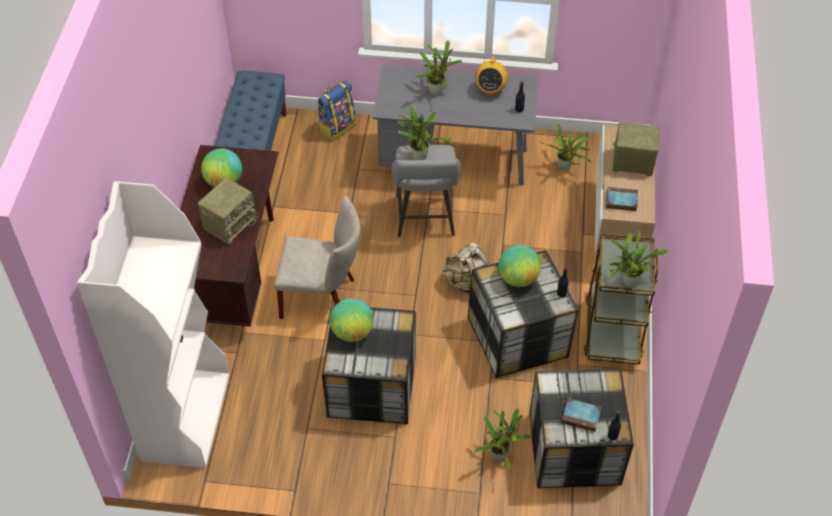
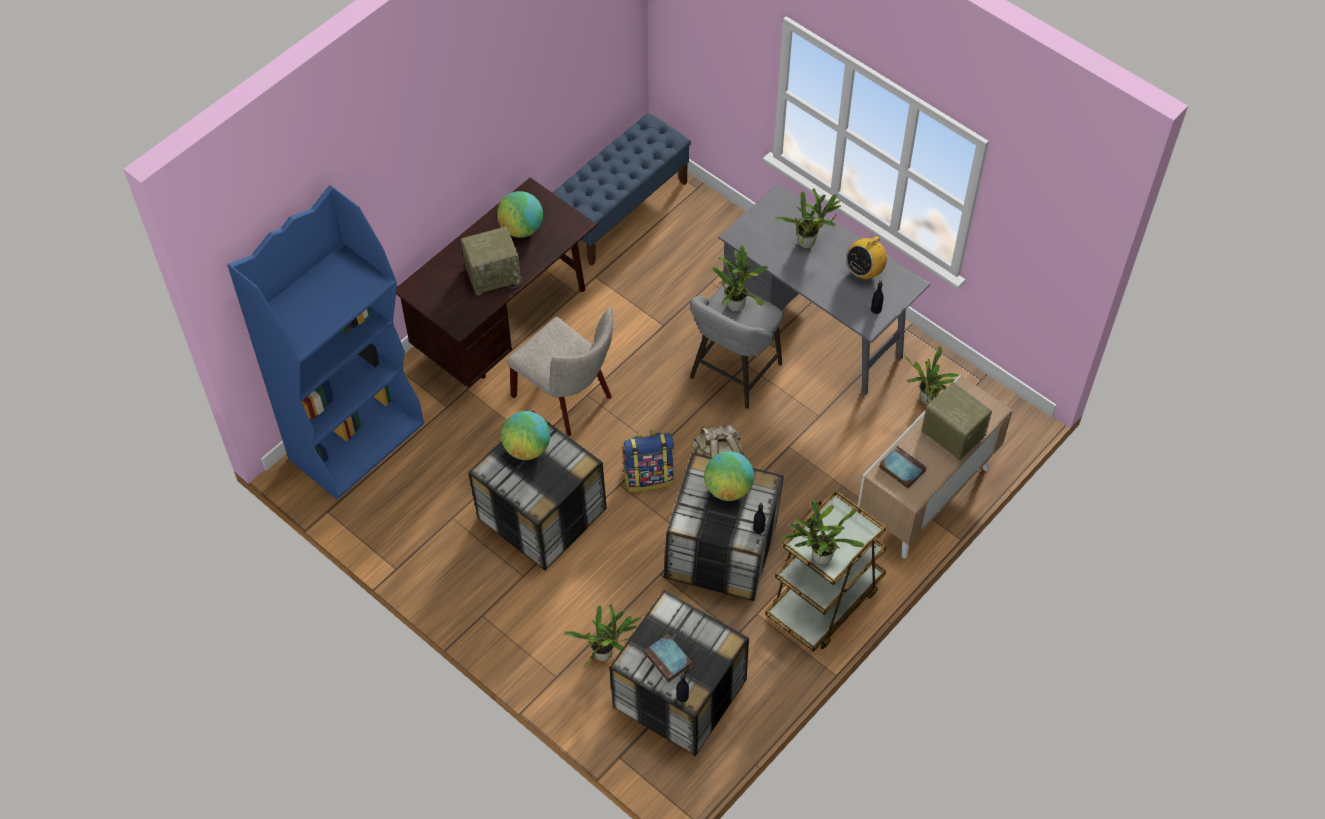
camera: 35 degrees right, 5 degrees up
white bookcase [77,181,229,468] -> blue bookcase [227,185,424,499]
backpack [317,80,356,141] -> backpack moved to [623,431,674,492]

